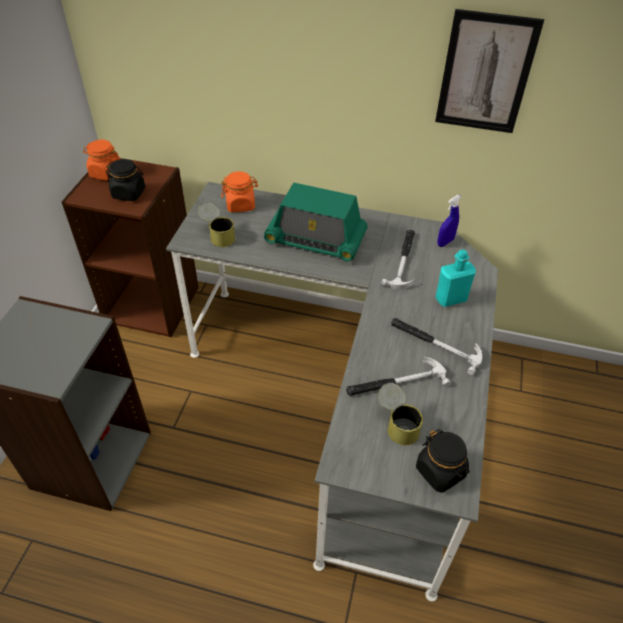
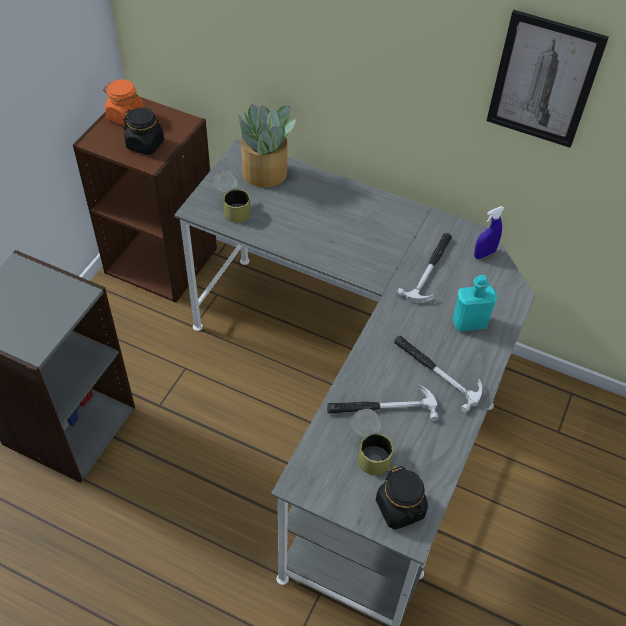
camera: 10 degrees right, 5 degrees up
orange jar [221,171,258,212] -> potted plant [238,104,296,188]
radio [264,183,368,261] -> none

